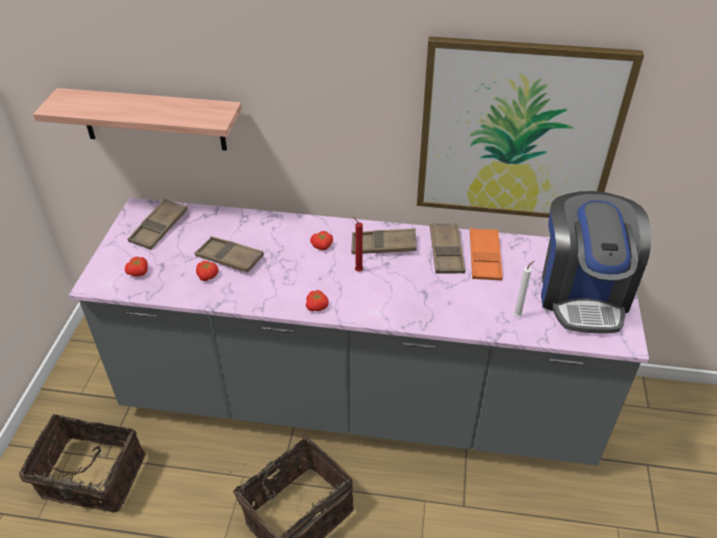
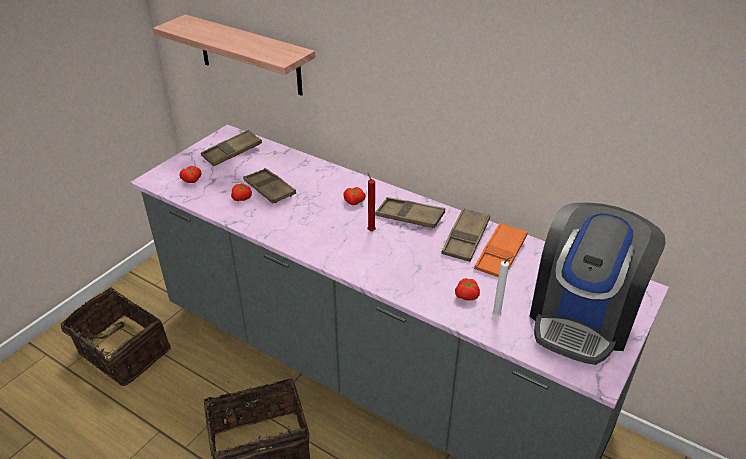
camera: 25 degrees right, 5 degrees down
tomato [306,290,329,311] -> tomato moved to [455,278,480,301]
picture [417,36,644,218] -> none

